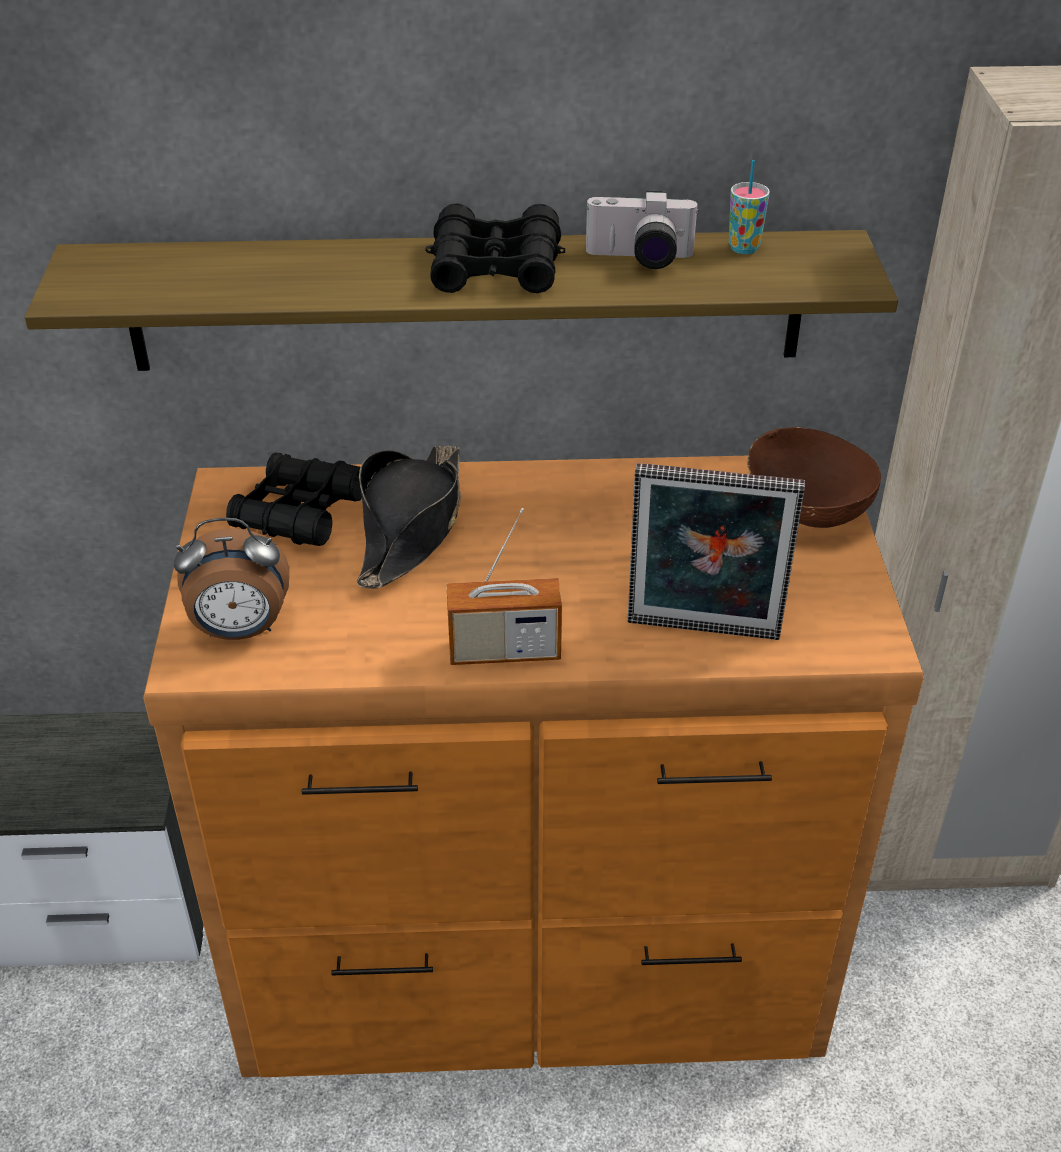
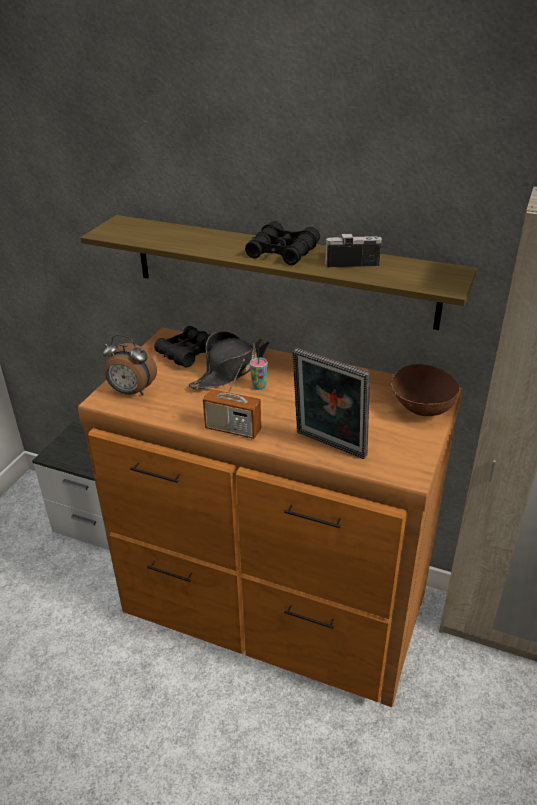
camera: 25 degrees right, 5 degrees down
camera [585,191,700,269] -> camera turned 150 degrees clockwise [325,233,382,267]
cup [729,160,770,254] -> cup moved to [250,349,268,390]

